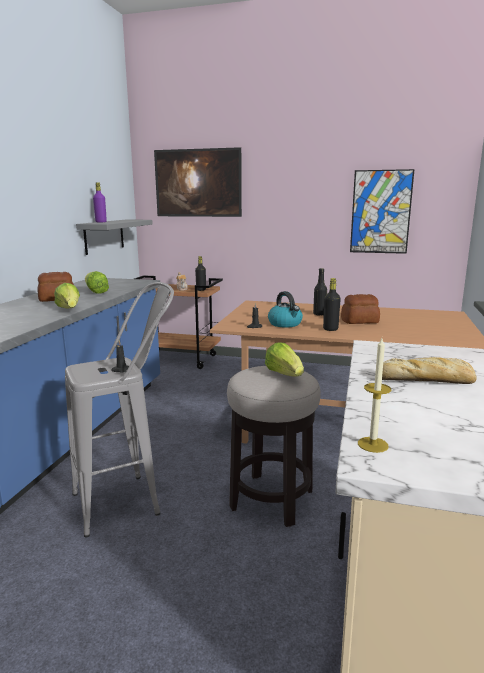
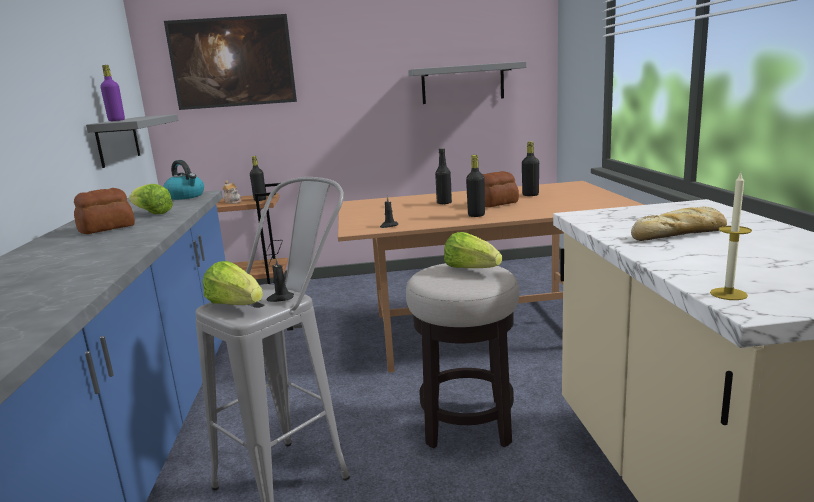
camera: 20 degrees left, 0 degrees up
lettuce [54,283,80,309] -> lettuce moved to [203,261,263,305]
kettle [268,291,303,328] -> kettle moved to [163,160,204,200]
picture [350,169,415,254] -> grey shelf [408,61,526,104]
none -> black bottle [522,141,539,196]

